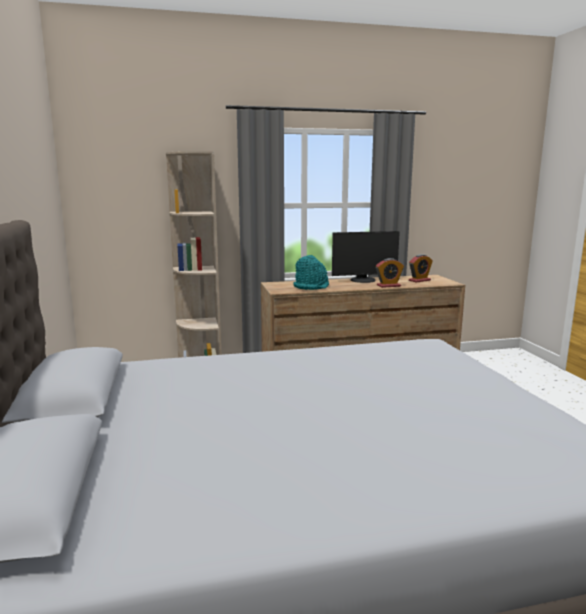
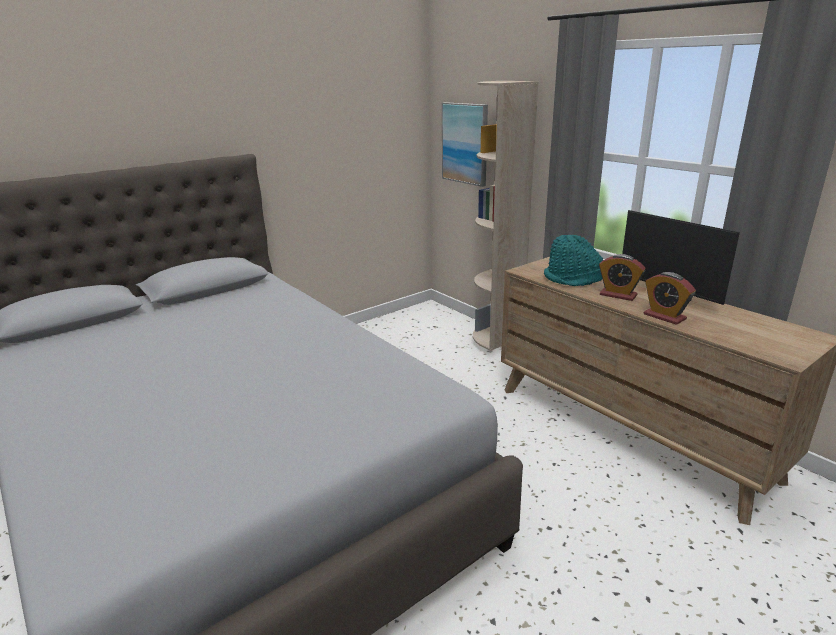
camera: 65 degrees right, 10 degrees up
alarm clock [409,254,433,283] -> alarm clock moved to [599,254,646,301]
none -> picture [442,102,488,187]

